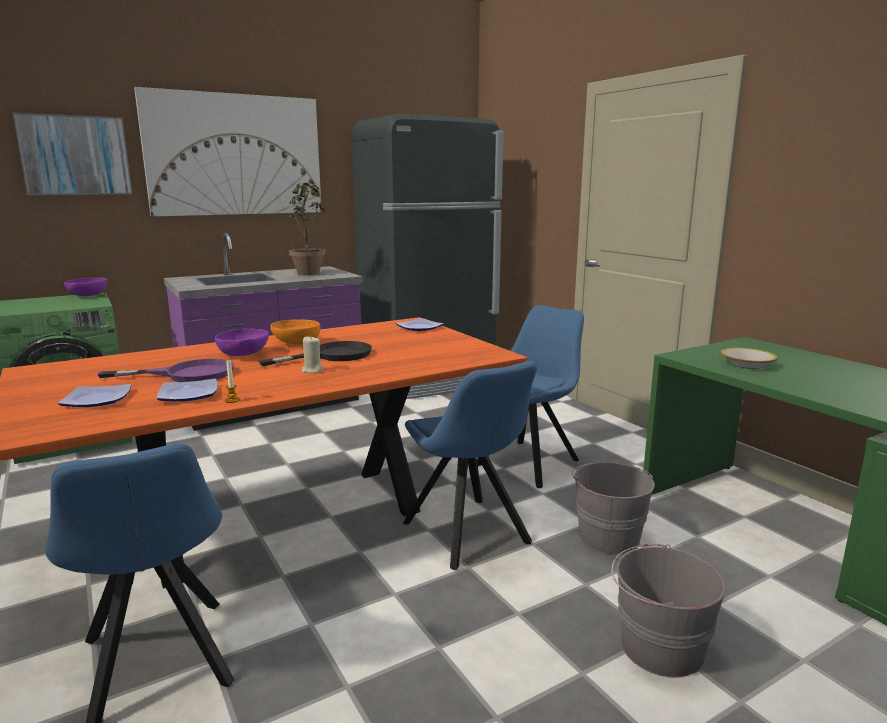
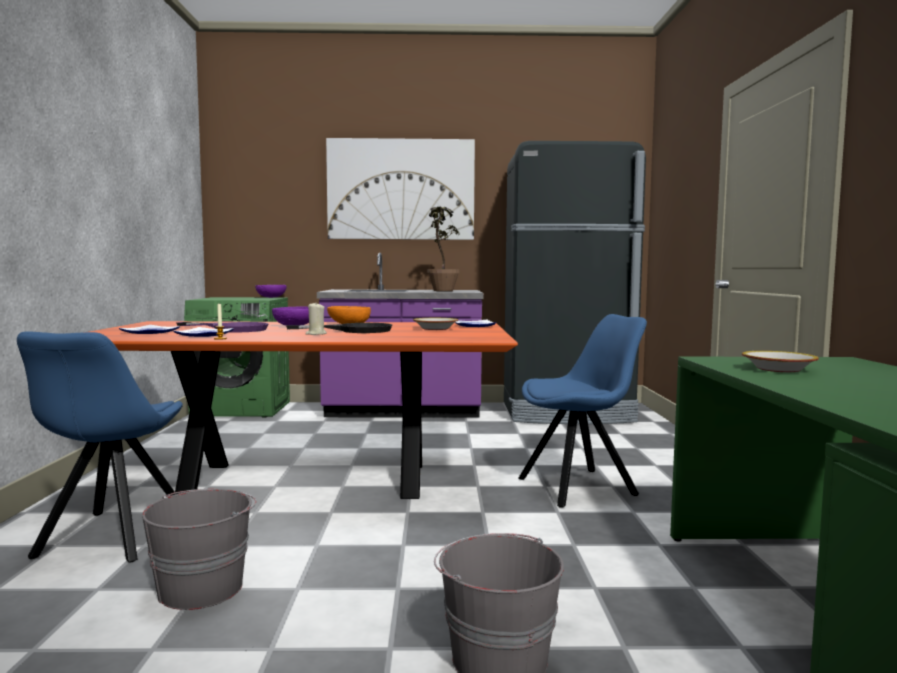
camera: 30 degrees right, 10 degrees down
picture [12,113,133,195] -> none
blue chair [403,361,537,570] -> none
grey bucket [572,462,655,554] -> grey bucket moved to [142,489,256,610]
none -> bowl [413,318,458,330]

